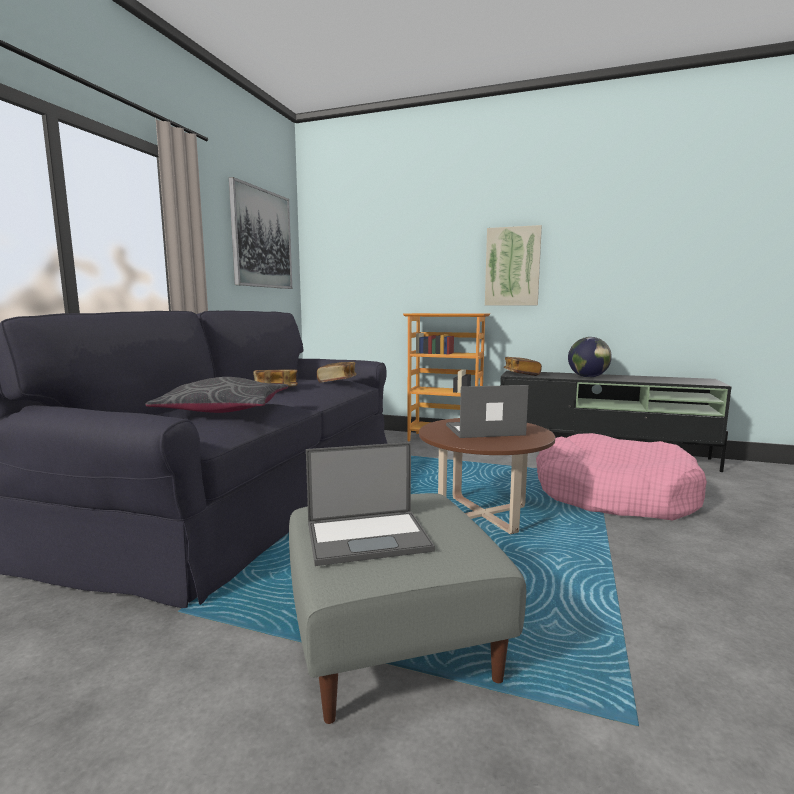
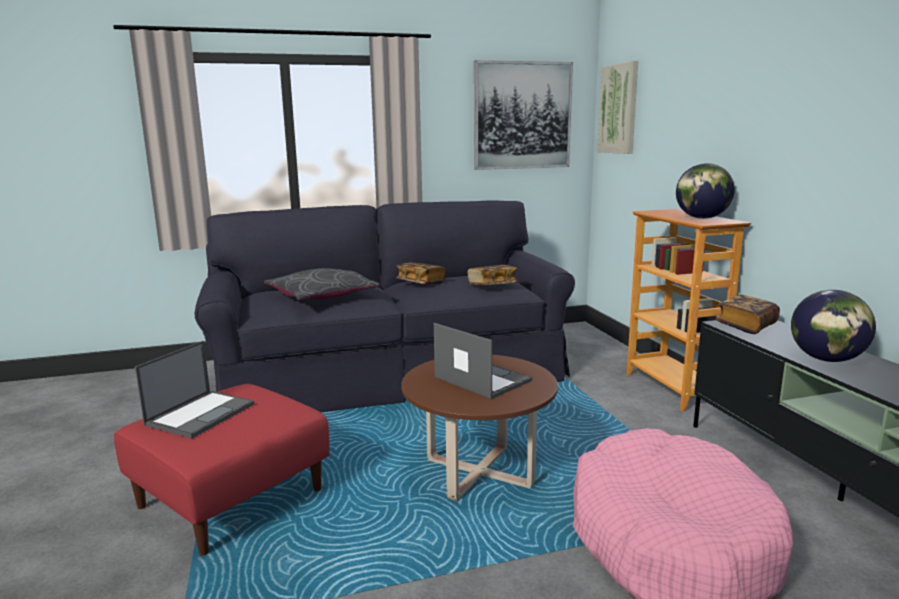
camera: 55 degrees right, 5 degrees up
grey ottoman [289,493,526,724] -> red ottoman [114,384,330,556]
laptop [306,442,435,566] -> laptop turned 105 degrees counterclockwise [135,341,254,439]
picture [485,225,542,306] -> picture moved to [598,61,638,154]
none -> globe [676,163,735,219]

